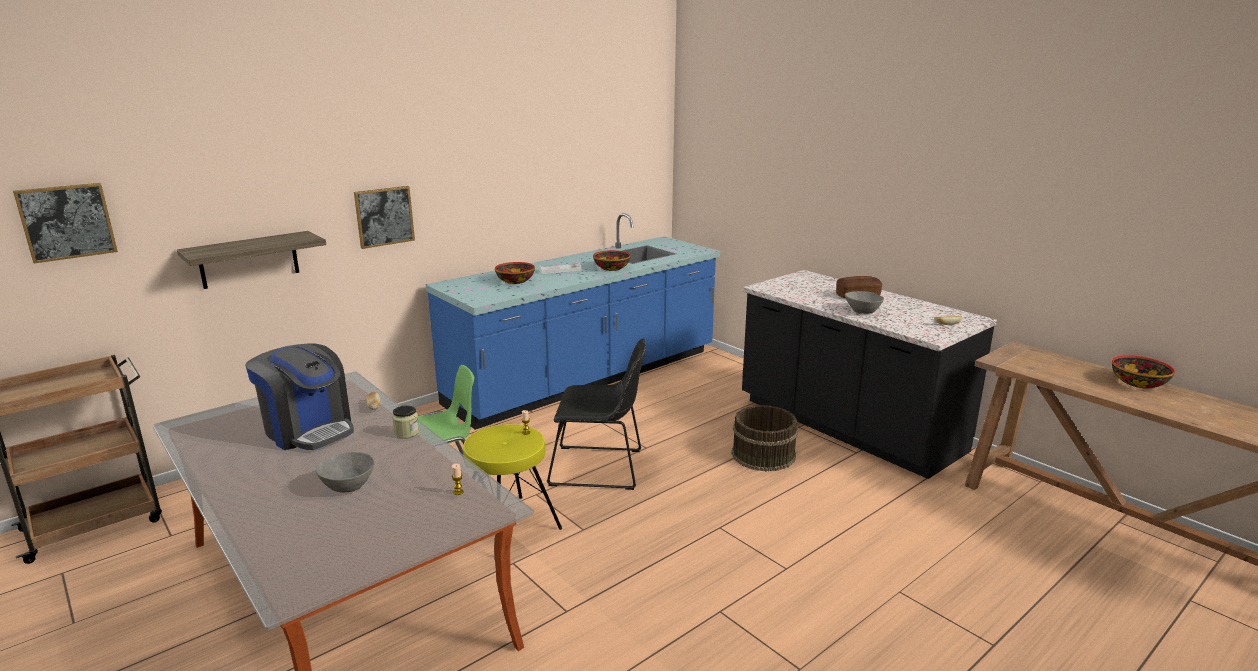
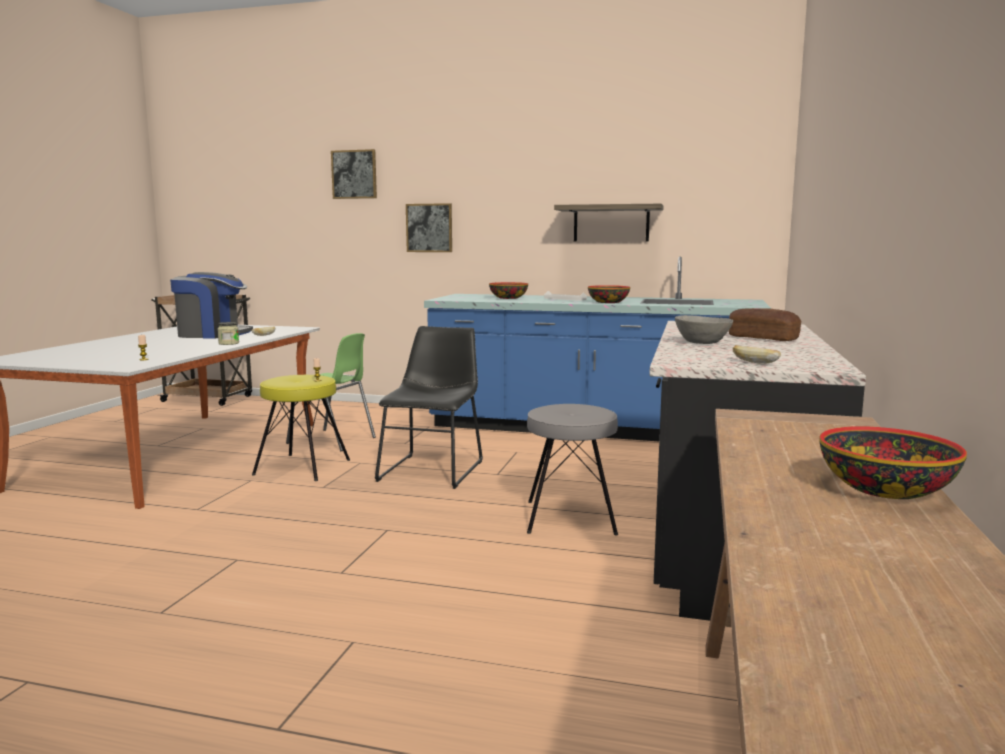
camera: 55 degrees right, 10 degrees down
picture [13,183,118,263] -> picture moved to [331,149,377,199]
shelf [177,231,326,289] -> shelf moved to [554,204,663,241]
coffee machine [245,343,354,450] -> coffee machine turned 90 degrees counterclockwise [170,272,253,339]
grey bowl [316,452,374,493] -> none
black chair [547,339,646,490] -> black chair turned 135 degrees counterclockwise [375,326,483,489]
brown bucket [732,405,798,472] -> grey stool [527,404,618,535]

